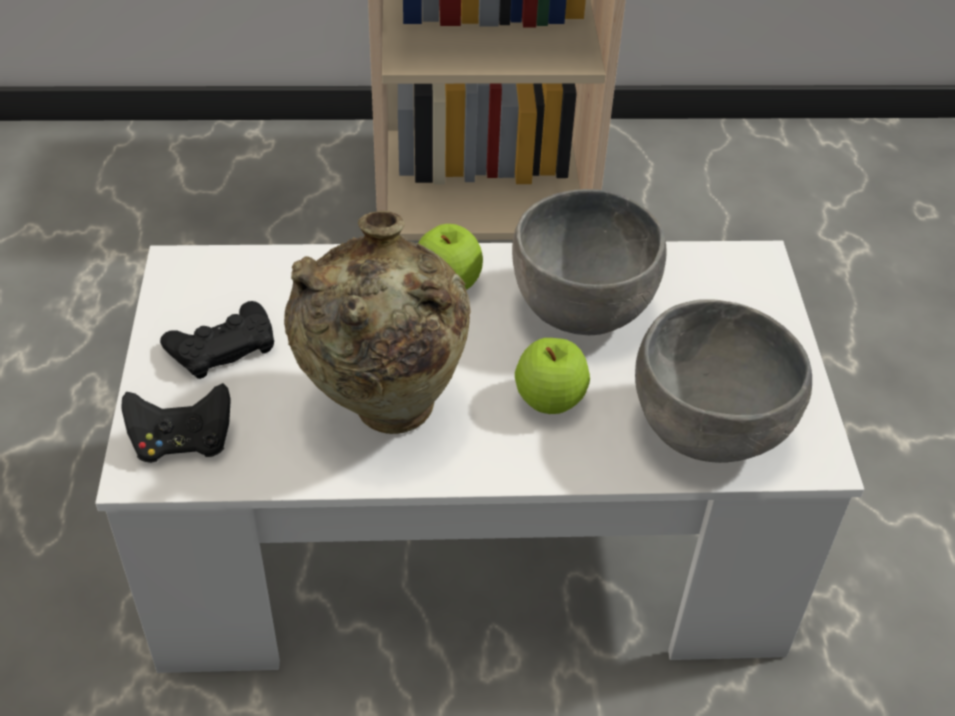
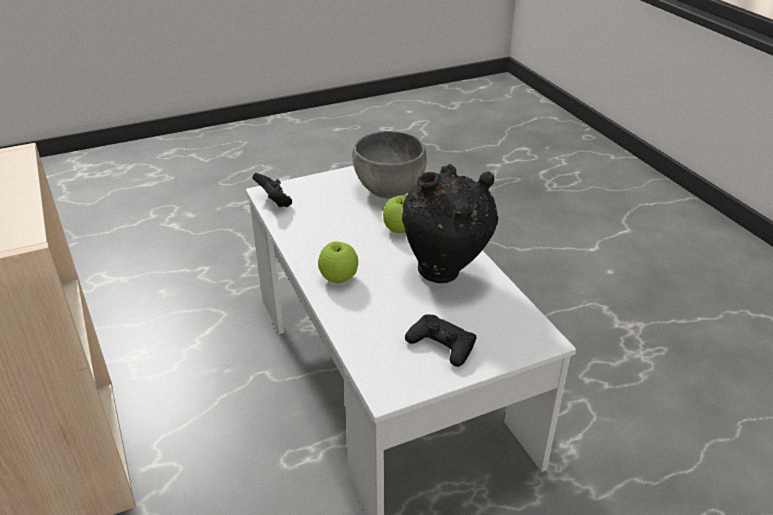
camera: 110 degrees left, 10 degrees down
black game controller [121,383,231,463] -> black game controller moved to [252,173,292,207]
beige vase [284,211,471,434] -> black vase [402,164,498,283]
grey bowl [512,189,667,335] -> none

